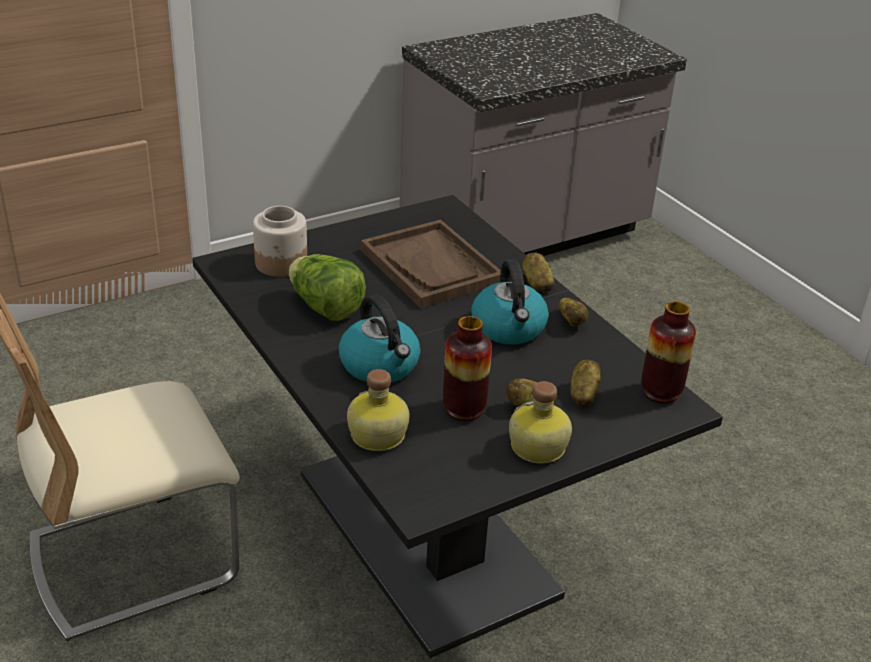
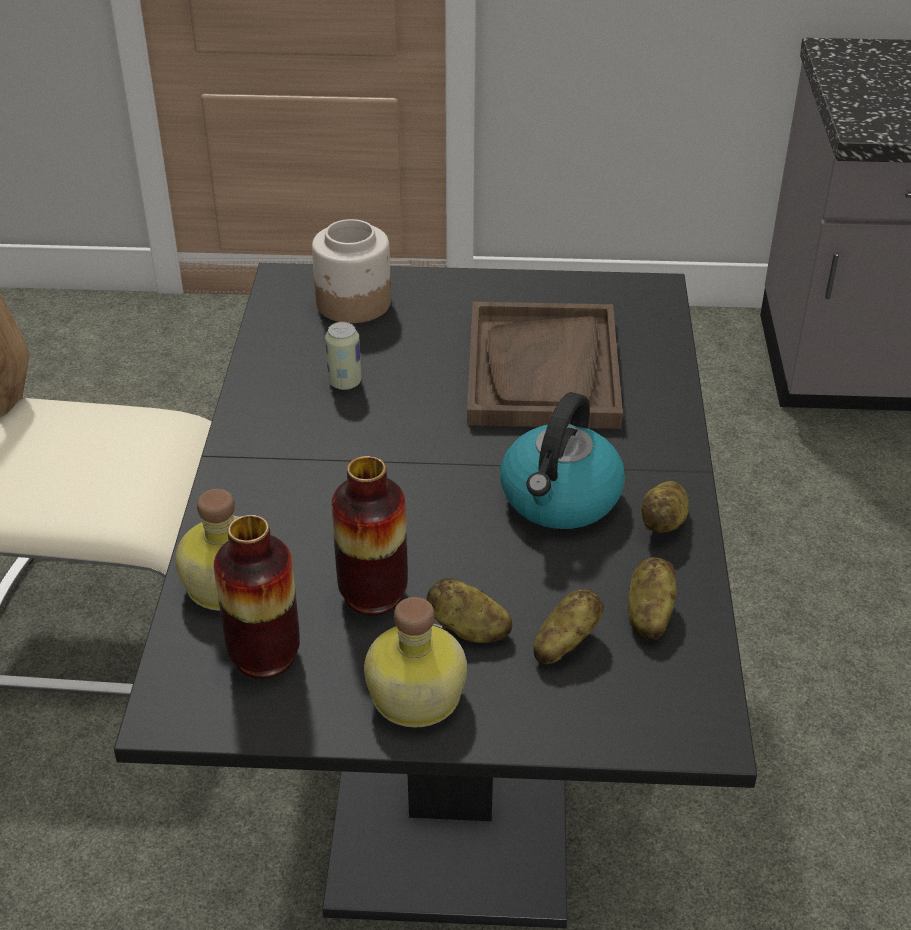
camera: 35 degrees right, 5 degrees up
lettuce [289,254,366,321] -> can [325,322,361,390]
kettle [339,294,420,382] -> none
potato [522,252,555,292] -> potato moved to [628,557,677,640]
vase [641,301,696,404] -> vase moved to [214,515,300,679]

